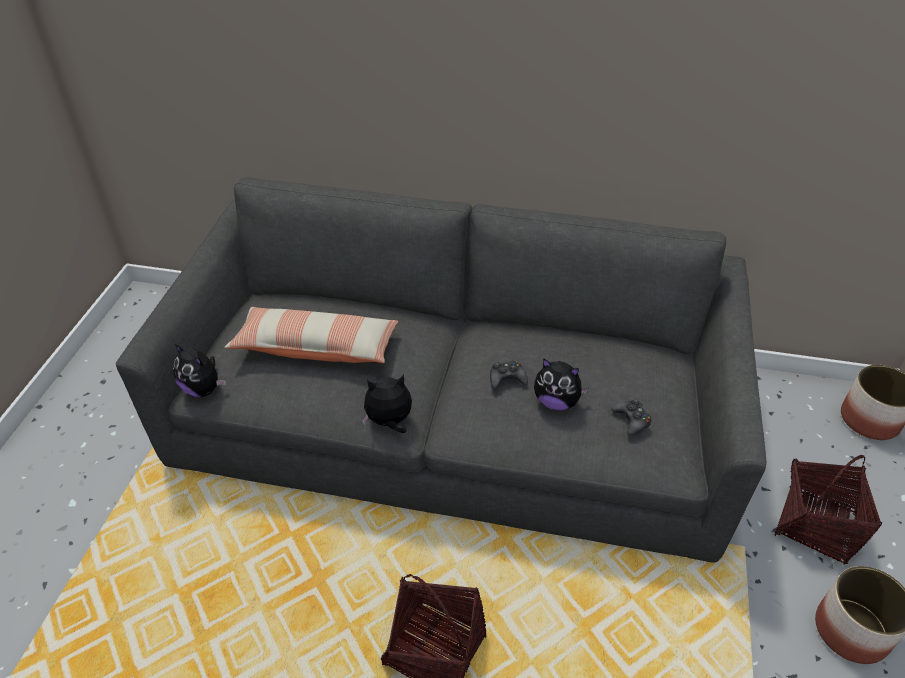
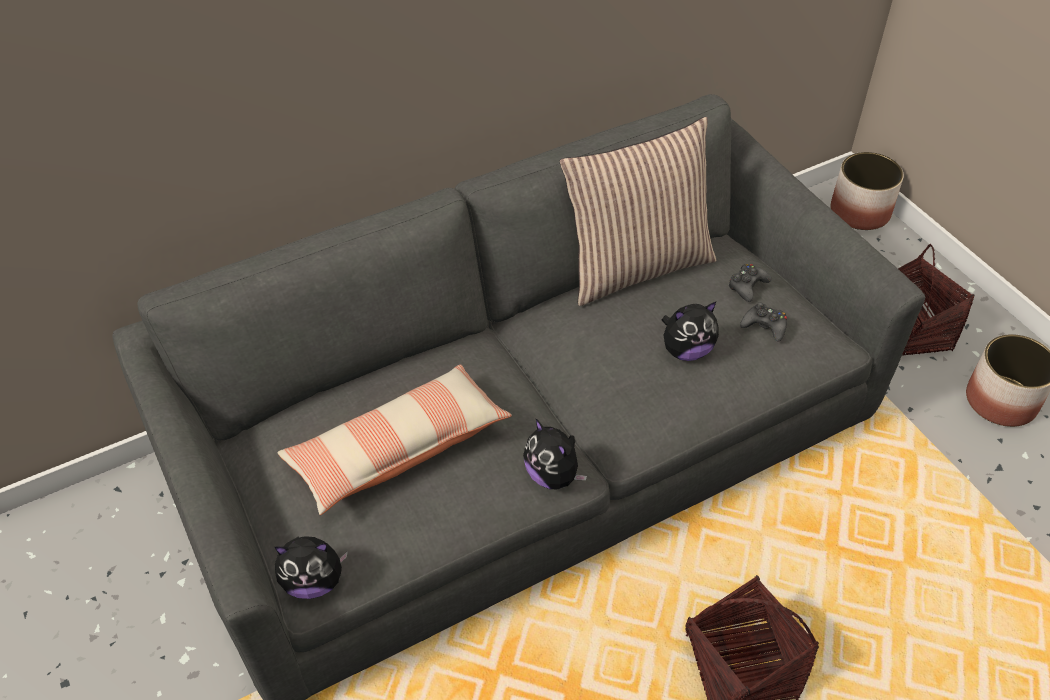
camera: 40 degrees left, 5 degrees up
plush toy [362,375,412,433] -> plush toy turned 75 degrees counterclockwise [523,418,587,489]
black game controller [490,361,528,389] -> black game controller moved to [728,264,772,302]
none -> pillow [560,117,716,306]

